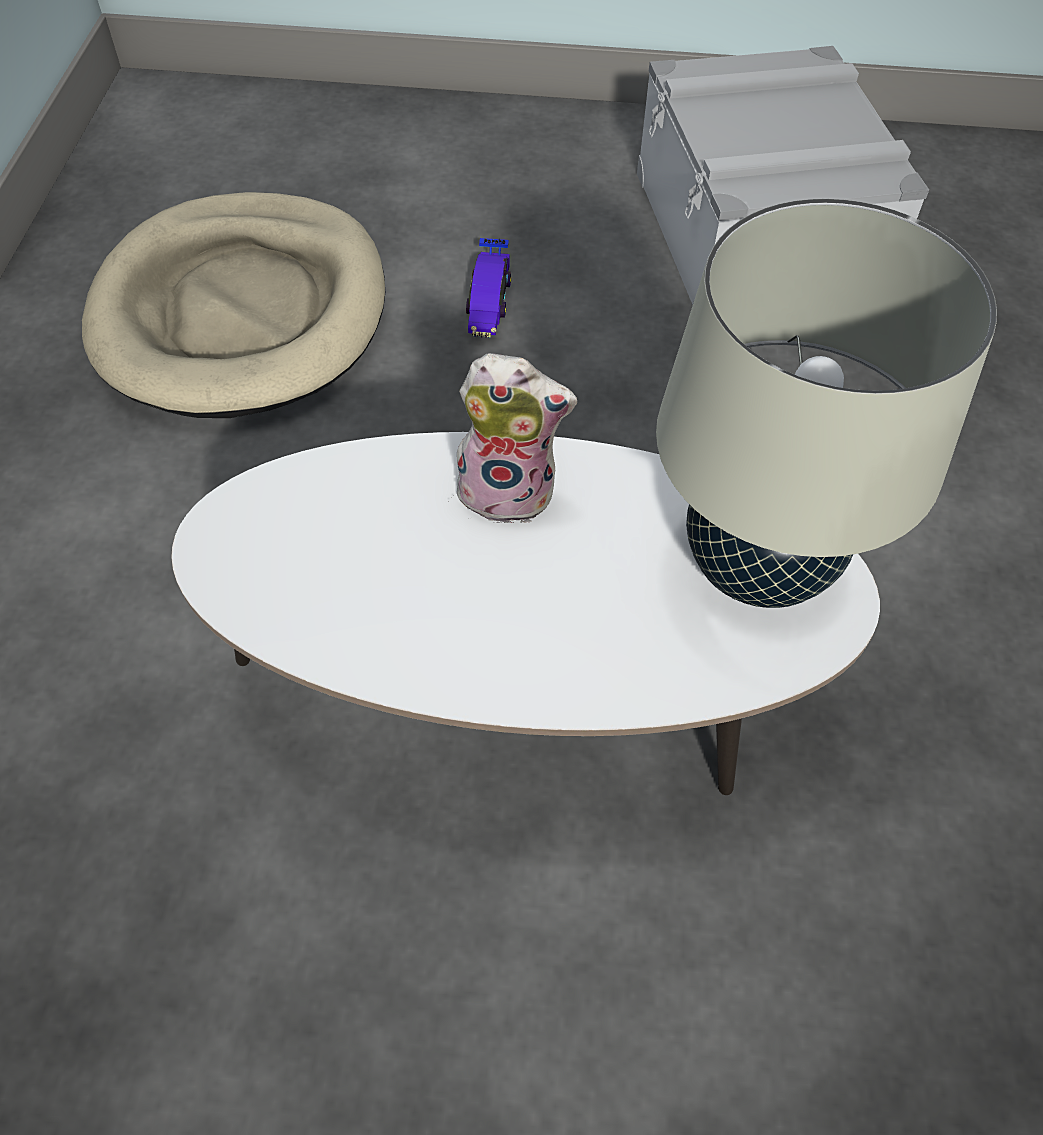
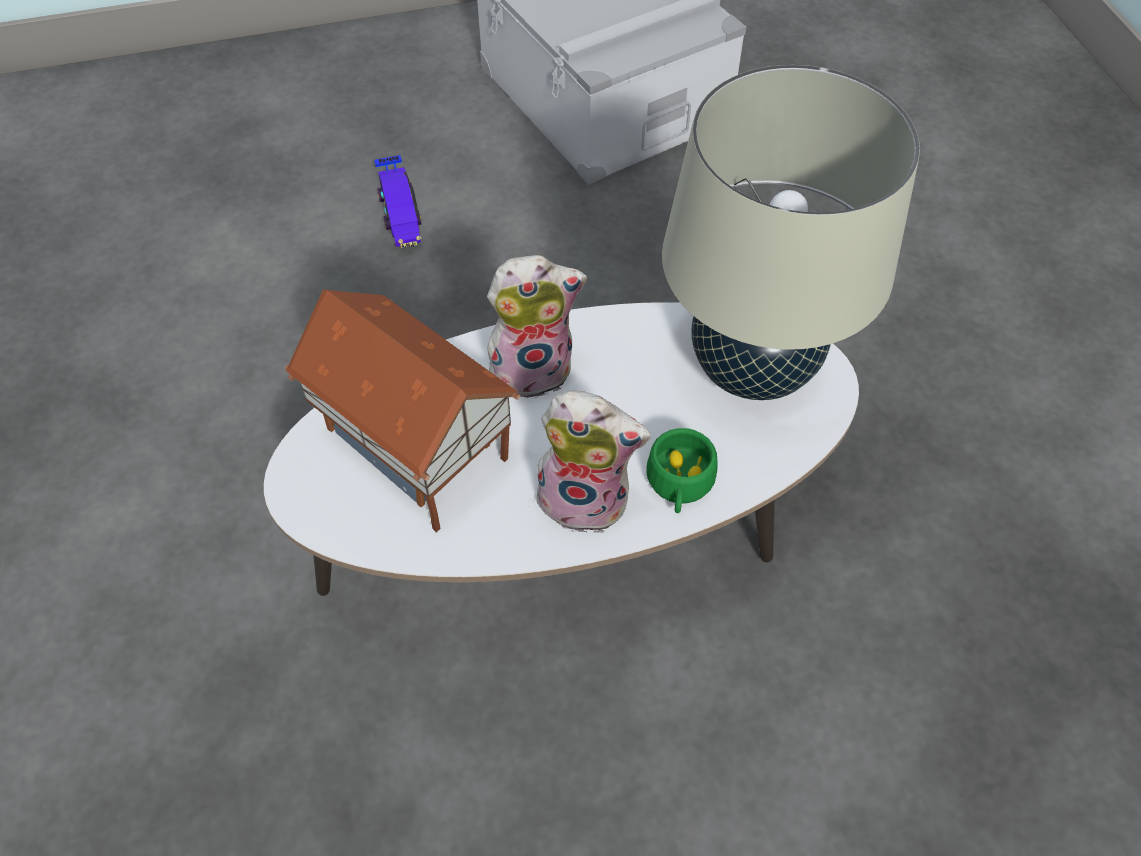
camera: 20 degrees left, 0 degrees up
beige dog bed [82,192,385,418] -> none
none -> toy house [285,289,520,532]
none -> plush toy [533,390,651,533]
none -> green cup [646,428,717,513]

